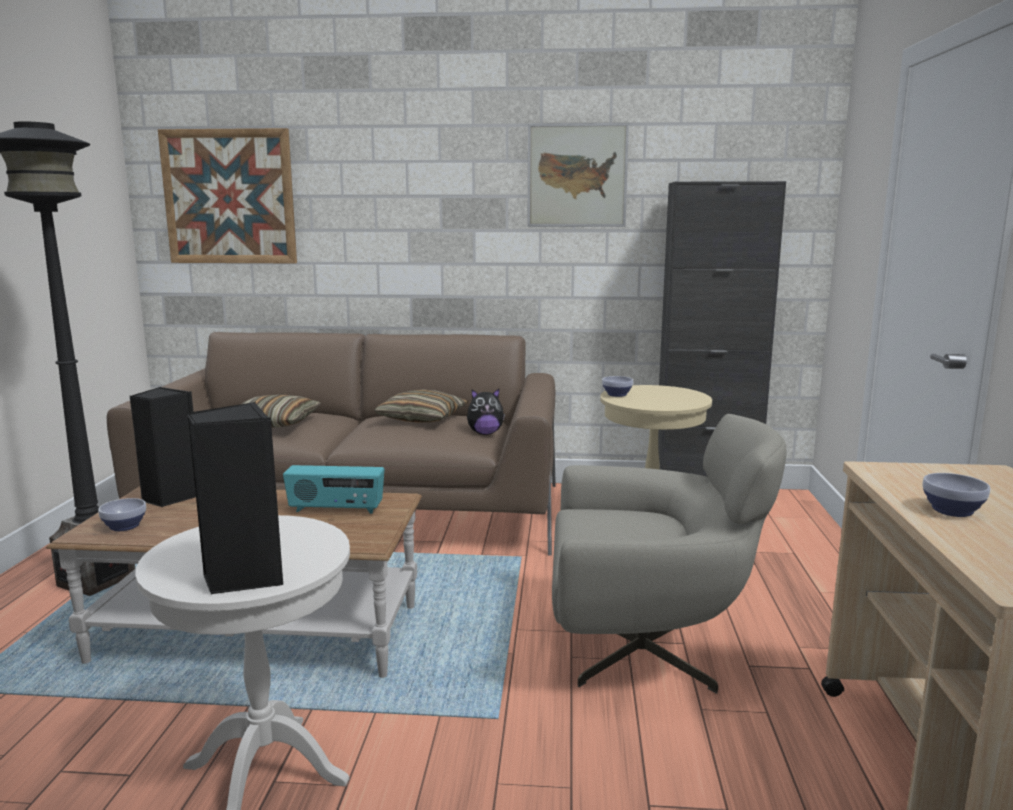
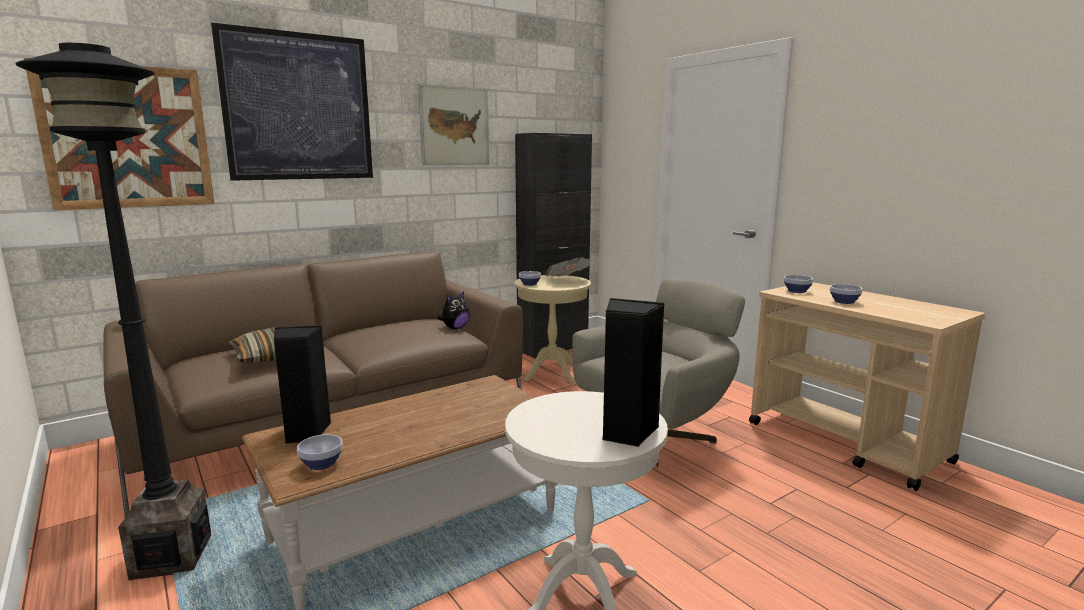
camera: 40 degrees left, 0 degrees up
radio [283,465,385,514] -> none
pillow [374,389,468,423] -> none
none -> picture [211,23,373,181]
none -> newspaper [546,257,590,276]
none -> bowl [784,275,813,293]

